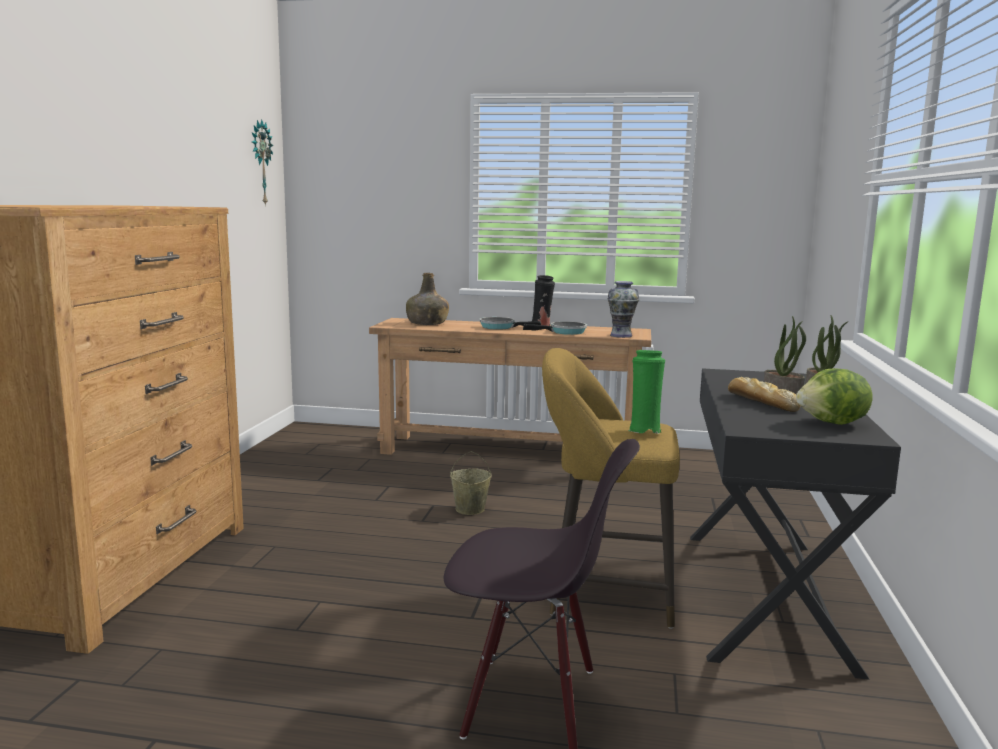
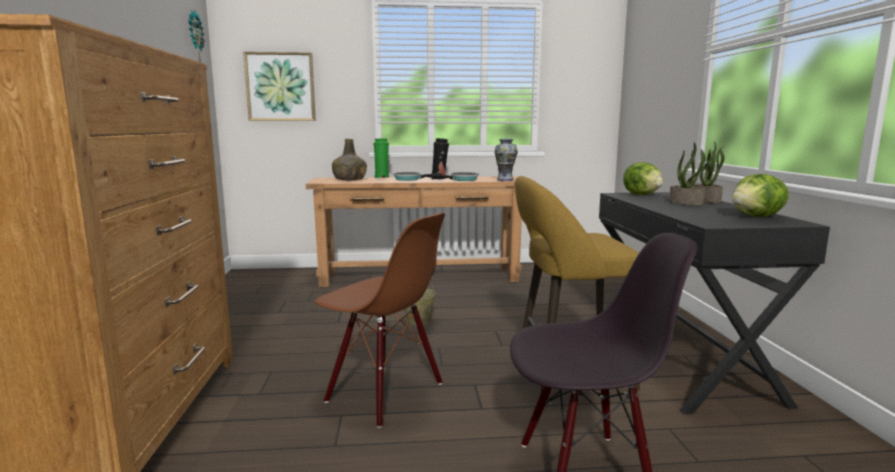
camera: 15 degrees left, 0 degrees up
green vase [628,350,665,434] -> green vase moved to [373,138,389,178]
bread [728,377,801,412] -> none
none -> picture [243,52,316,121]
none -> brown chair [314,213,445,428]
none -> lettuce [623,162,663,195]

